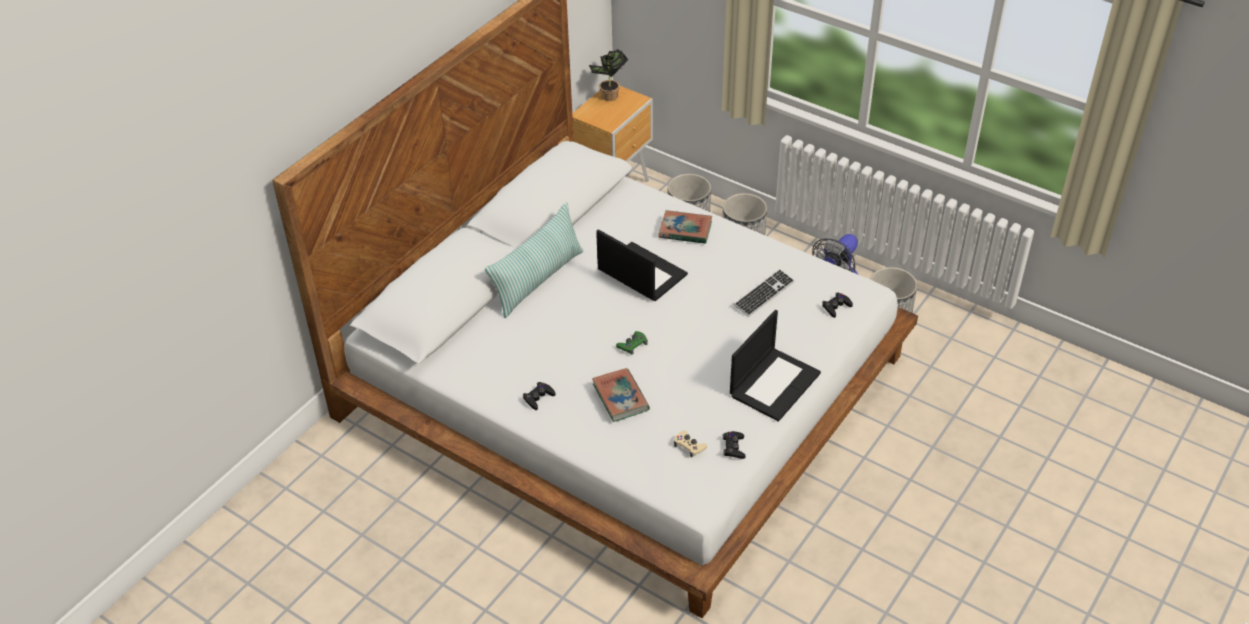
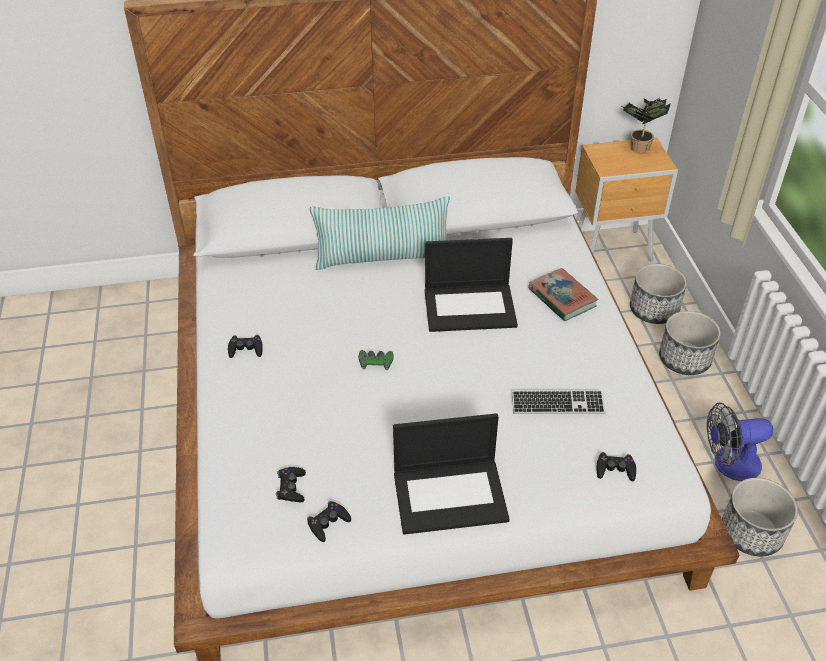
camera: 45 degrees right, 0 degrees up
book [592,368,650,422] -> none
laptop [596,229,688,301] -> laptop turned 90 degrees clockwise [425,238,518,332]
beige game controller [674,431,707,457] -> black game controller [276,467,306,502]

